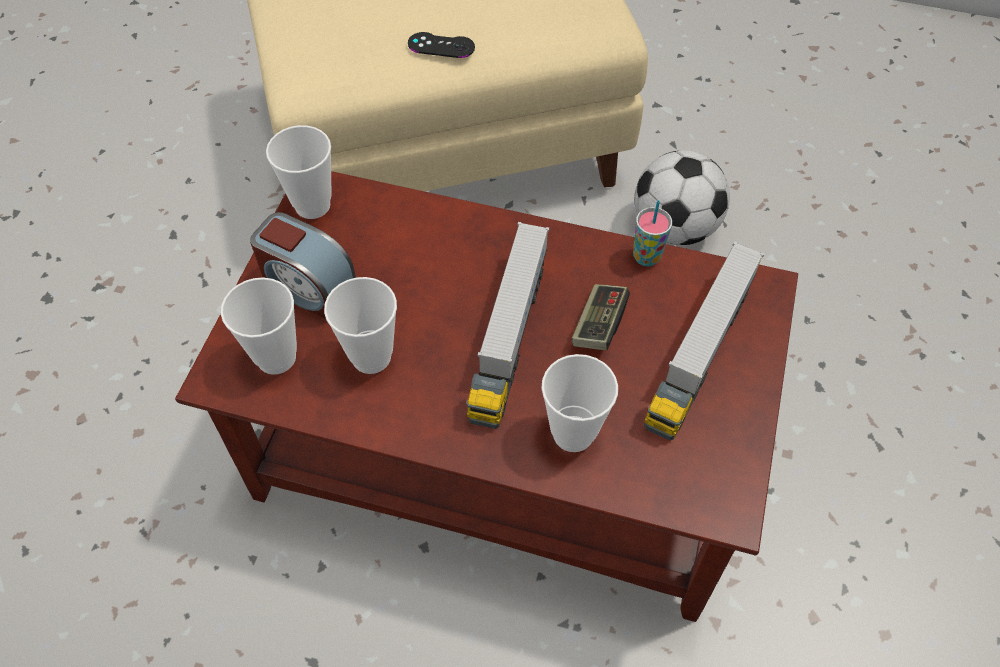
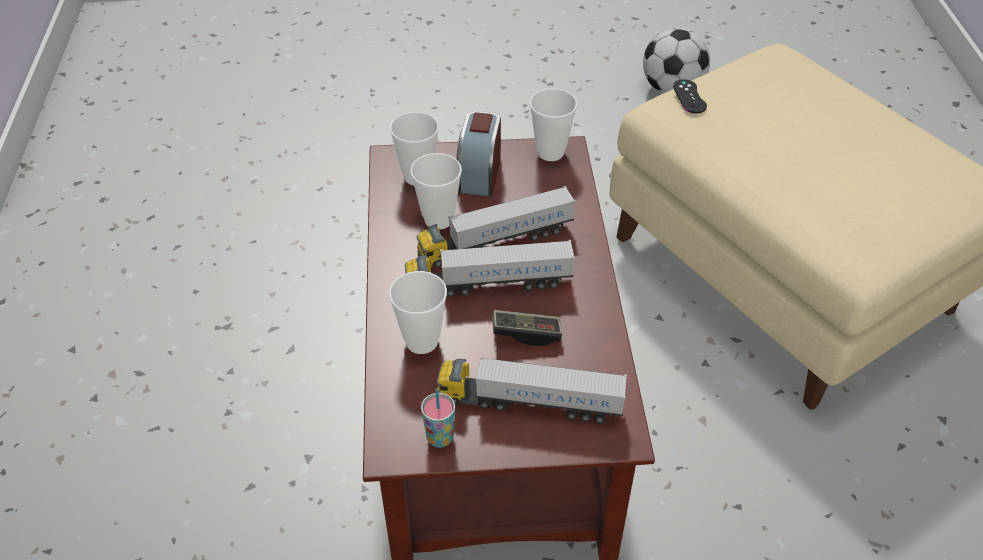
camera: 70 degrees right, 10 degrees down
black game controller [408,32,475,58] -> black game controller moved to [673,79,707,113]
cup [633,200,672,266] -> cup moved to [421,389,455,448]
football [634,150,730,245] -> football moved to [643,28,710,93]
none -> toy truck [416,186,576,268]

